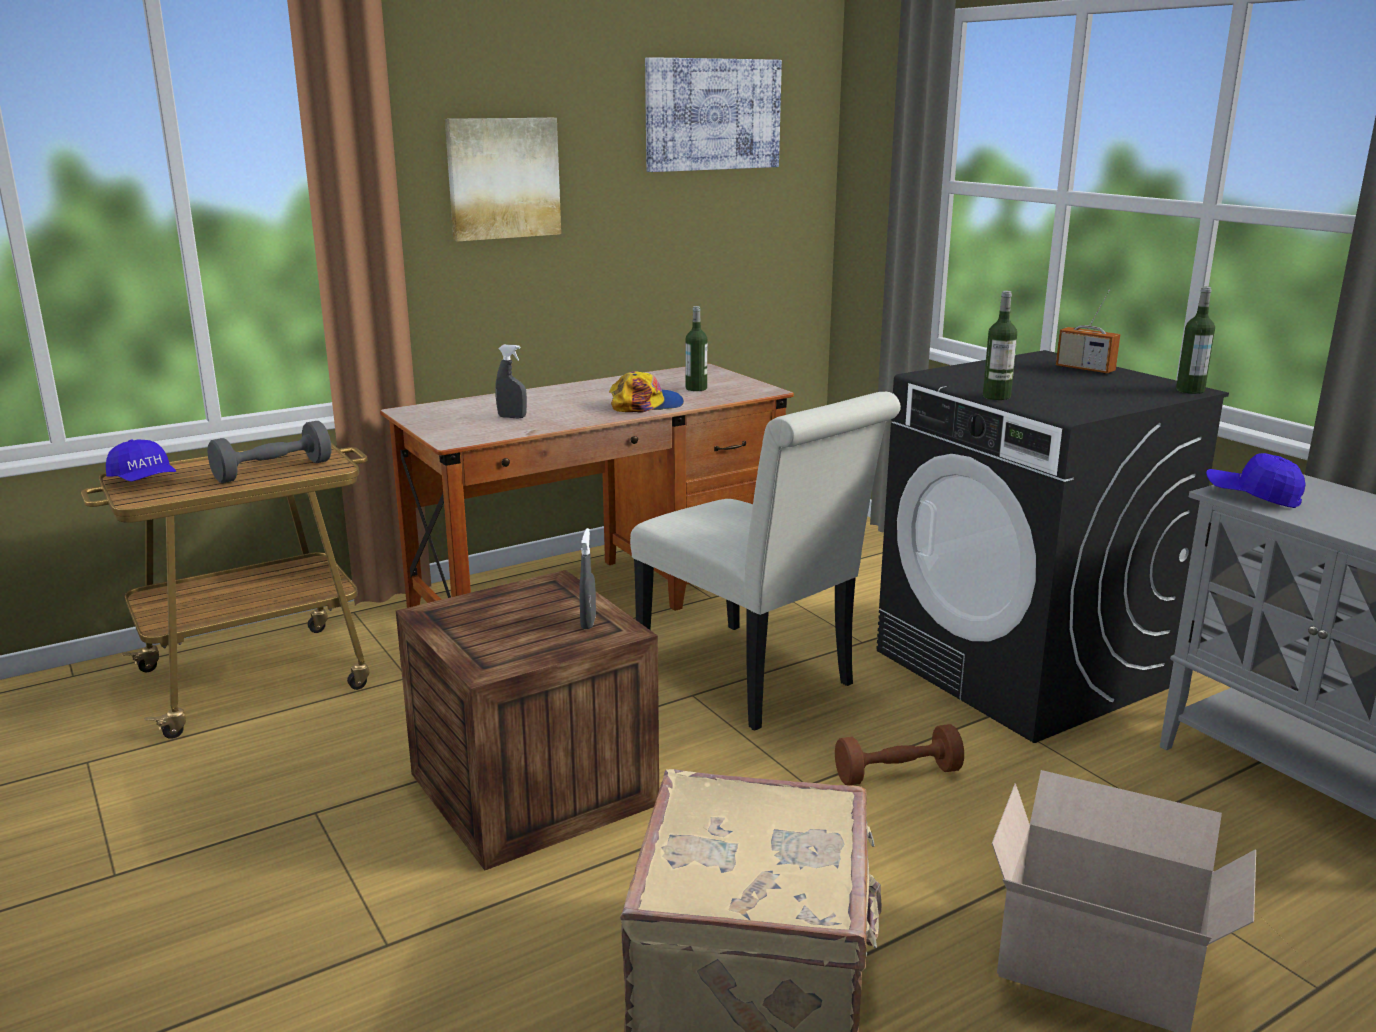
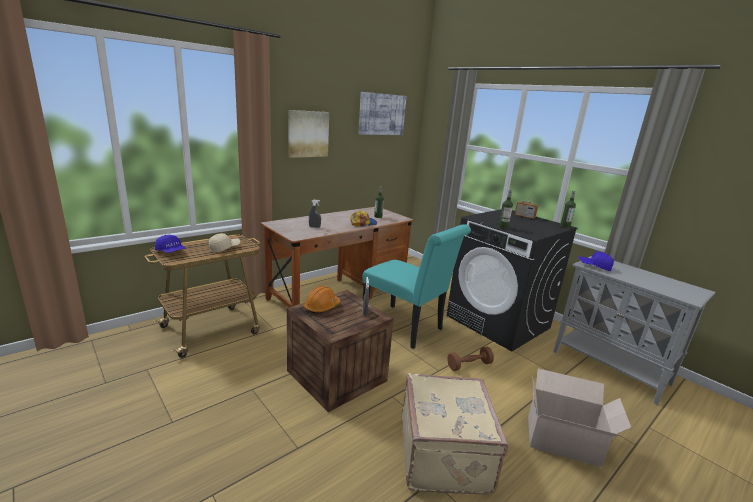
camera: 10 degrees left, 0 degrees up
grey dumbbell [207,421,331,483] -> beige cap [209,233,240,253]
white chair [630,392,901,730] -> turquoise chair [362,224,471,349]
none -> orange hard hat [304,286,340,314]

